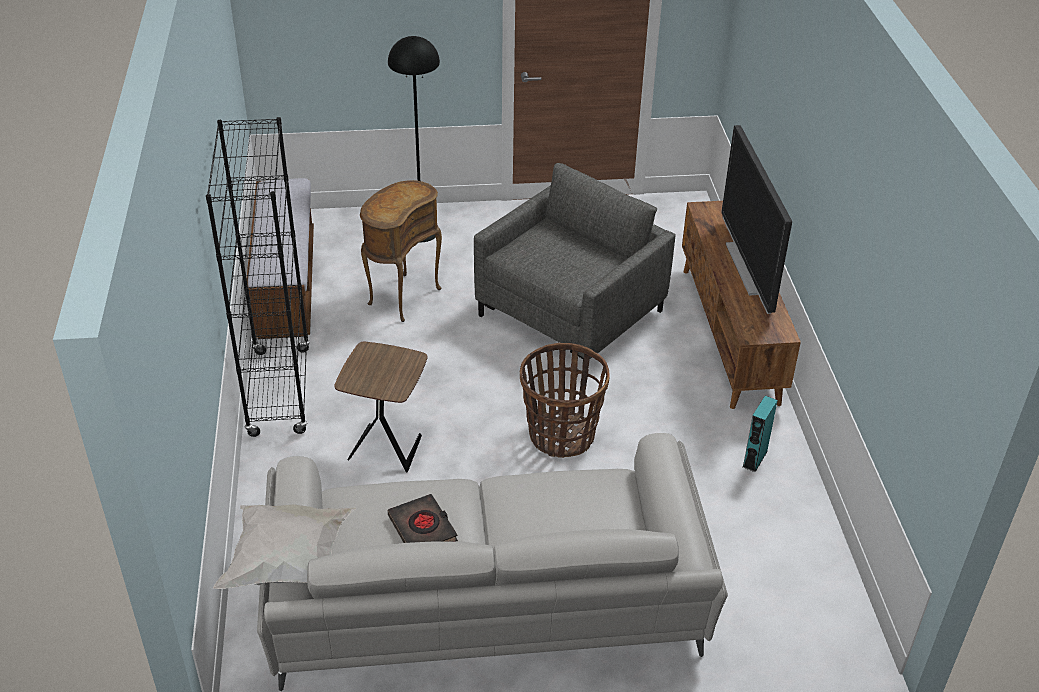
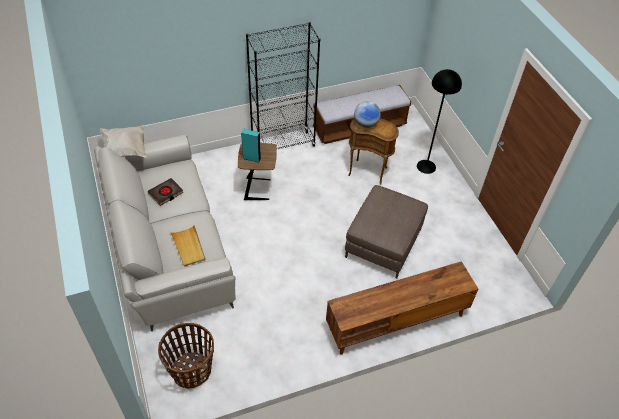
camera: 75 degrees right, 10 degrees up
grey armchair [474,163,676,360] -> brown ottoman [345,185,428,279]
basket [520,343,610,458] -> basket moved to [158,323,214,389]
television [721,125,792,314] -> none
turquoise speaker [743,396,778,472] -> turquoise speaker moved to [241,129,261,163]
none -> beige tray [171,225,205,267]
none -> globe [354,101,381,128]

